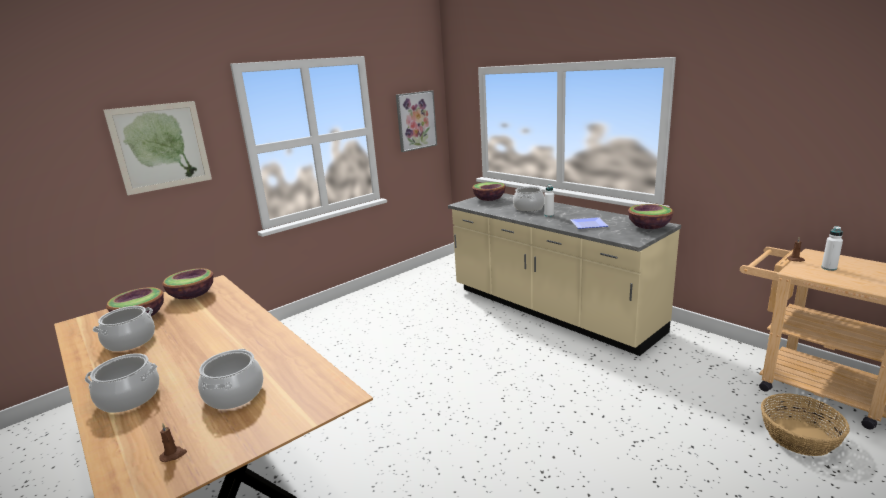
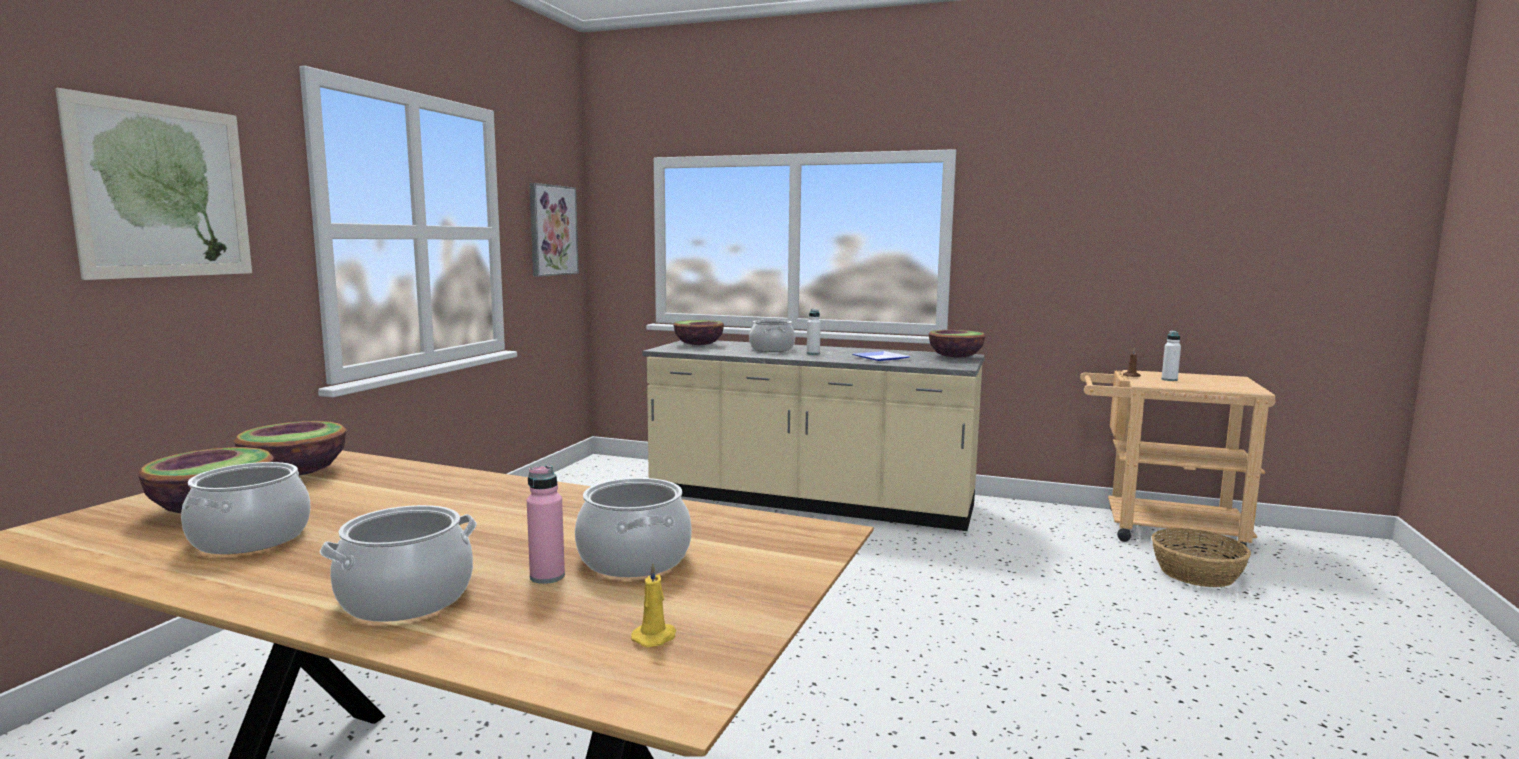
camera: 30 degrees left, 10 degrees down
brown candle [159,423,187,462] -> yellow candle [631,563,676,648]
none -> pink bottle [527,465,565,584]

